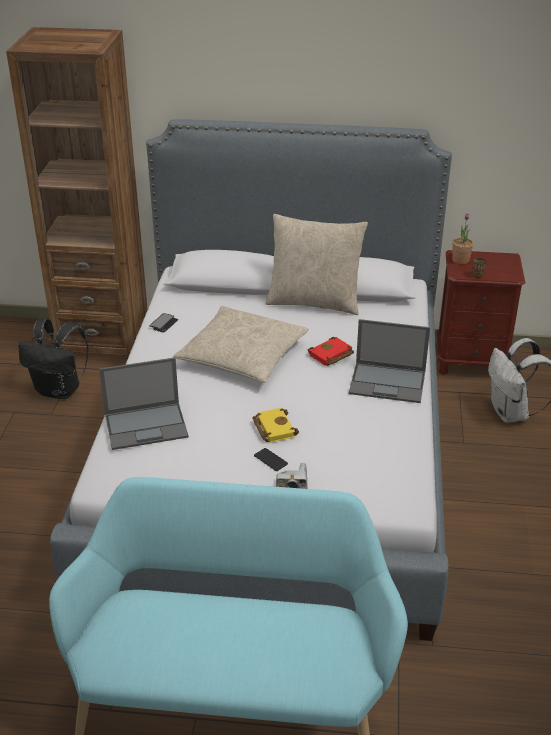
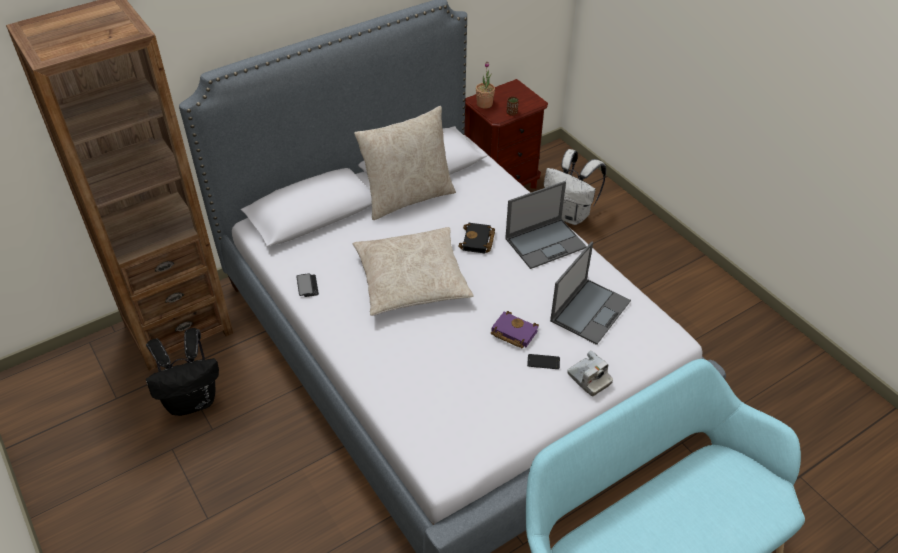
camera: 40 degrees left, 10 degrees up
laptop [99,357,189,450] -> laptop moved to [550,241,631,345]
yellow book [252,408,299,443] -> purple book [491,311,539,348]
red book [307,337,354,366] -> black book [458,223,495,253]

